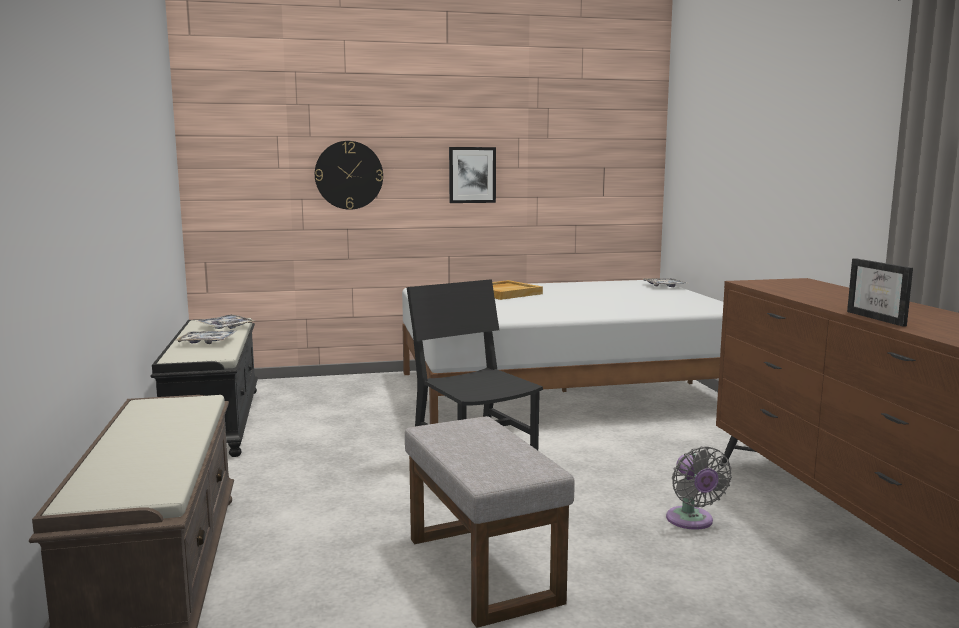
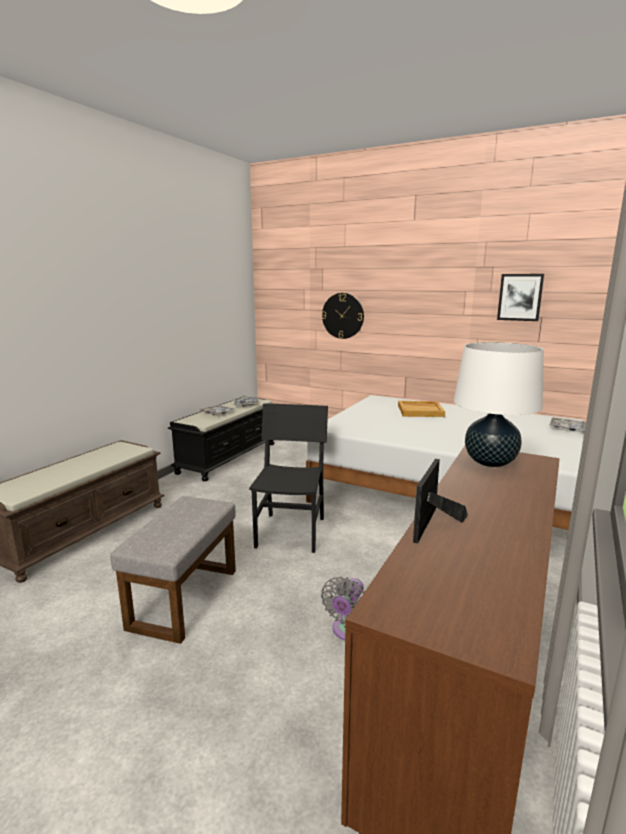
camera: 40 degrees right, 5 degrees up
picture [449,147,496,203] -> picture moved to [497,274,544,321]
none -> white table lamp [454,342,544,467]

